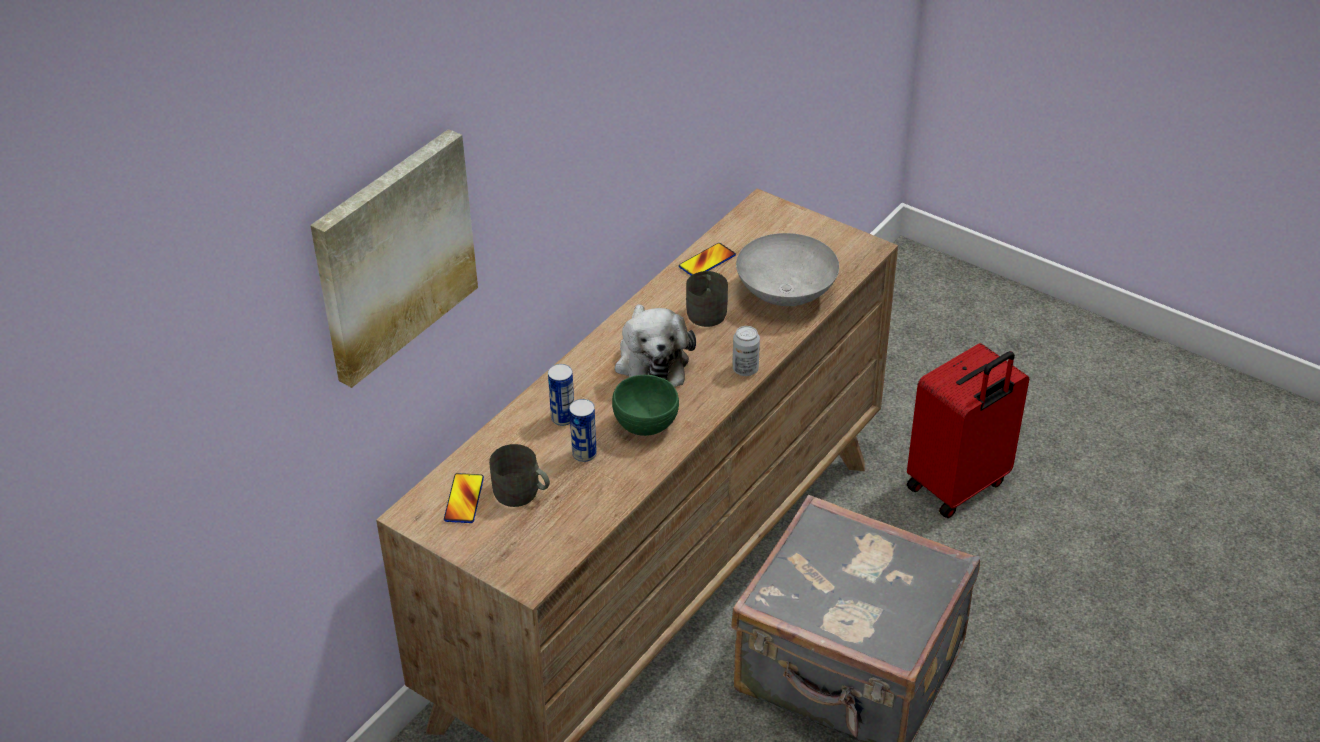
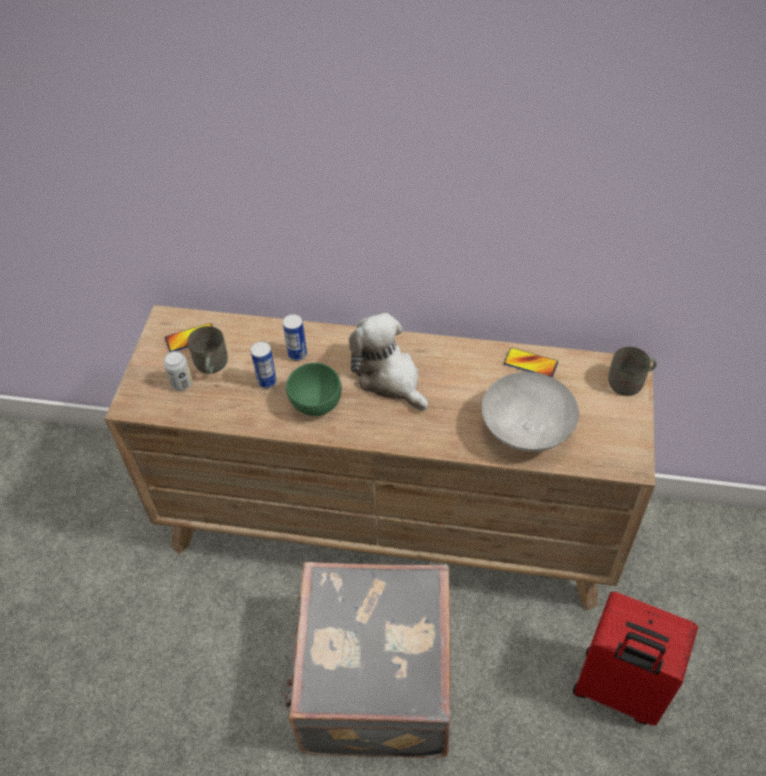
camera: 65 degrees right, 10 degrees up
picture [310,129,478,388] -> none
plush toy [615,304,696,387] -> plush toy turned 90 degrees clockwise [349,313,428,411]
grey mug [686,271,728,327] -> grey mug moved to [608,347,657,396]
can [732,326,760,376] -> can moved to [164,351,193,391]

